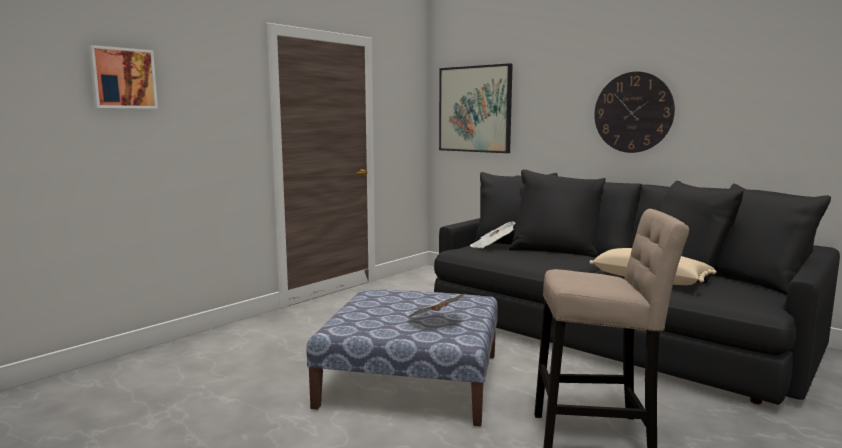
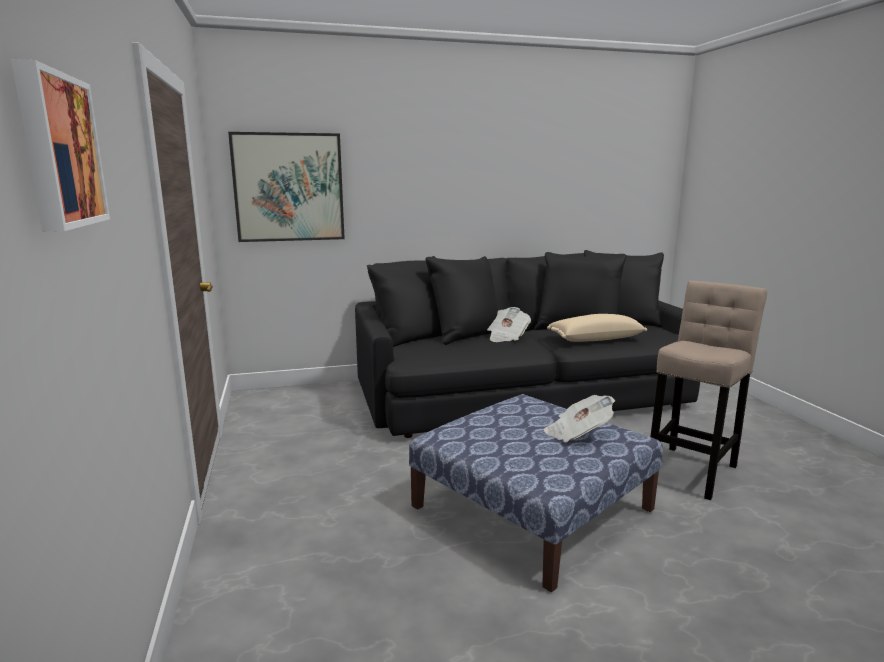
camera: 55 degrees left, 5 degrees up
newspaper [470,222,516,248] -> newspaper moved to [487,307,531,342]
wall clock [594,72,675,153] -> none

